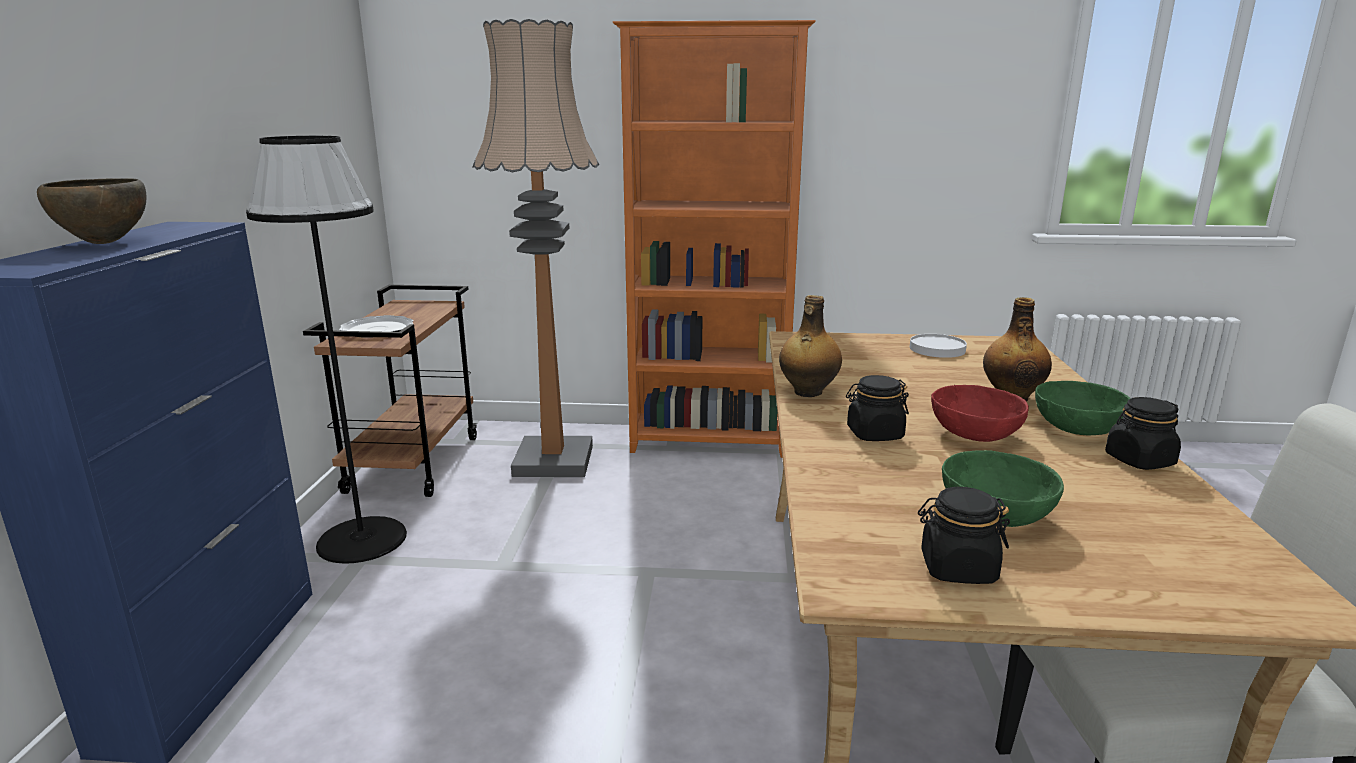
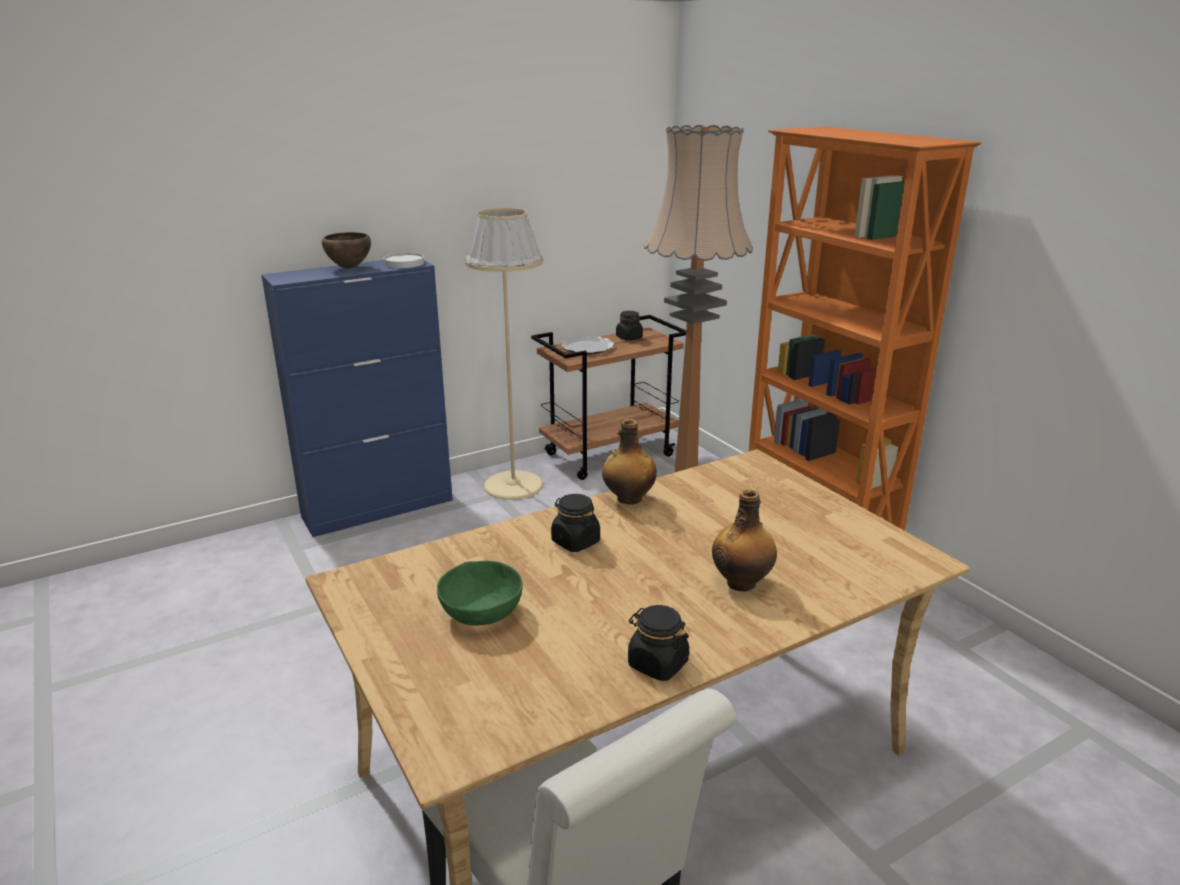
camera: 55 degrees right, 5 degrees up
black floor lamp [246,136,407,564] -> beige floor lamp [465,208,543,500]
white plate [910,334,967,358] -> white plate moved to [383,253,424,268]
black jar [918,487,1010,584] -> black jar moved to [616,311,643,340]
red bowl [931,385,1029,442] -> none
green bowl [1035,381,1131,435] -> none

